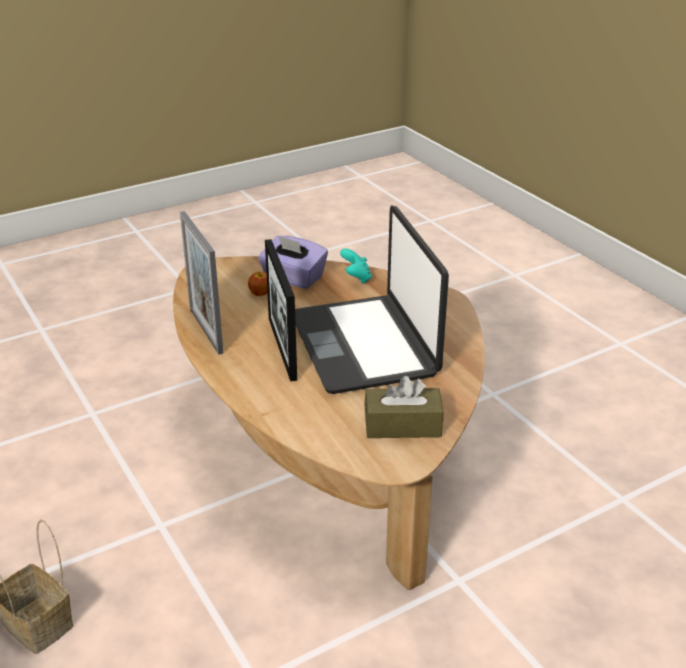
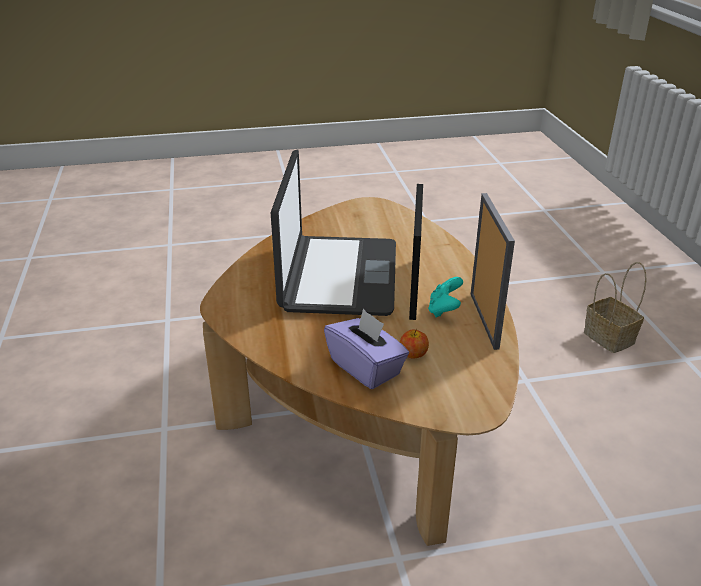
camera: 160 degrees left, 0 degrees up
turquoise game controller [340,248,372,284] -> turquoise game controller moved to [428,277,463,317]
brown tissue box [365,376,444,438] -> none

